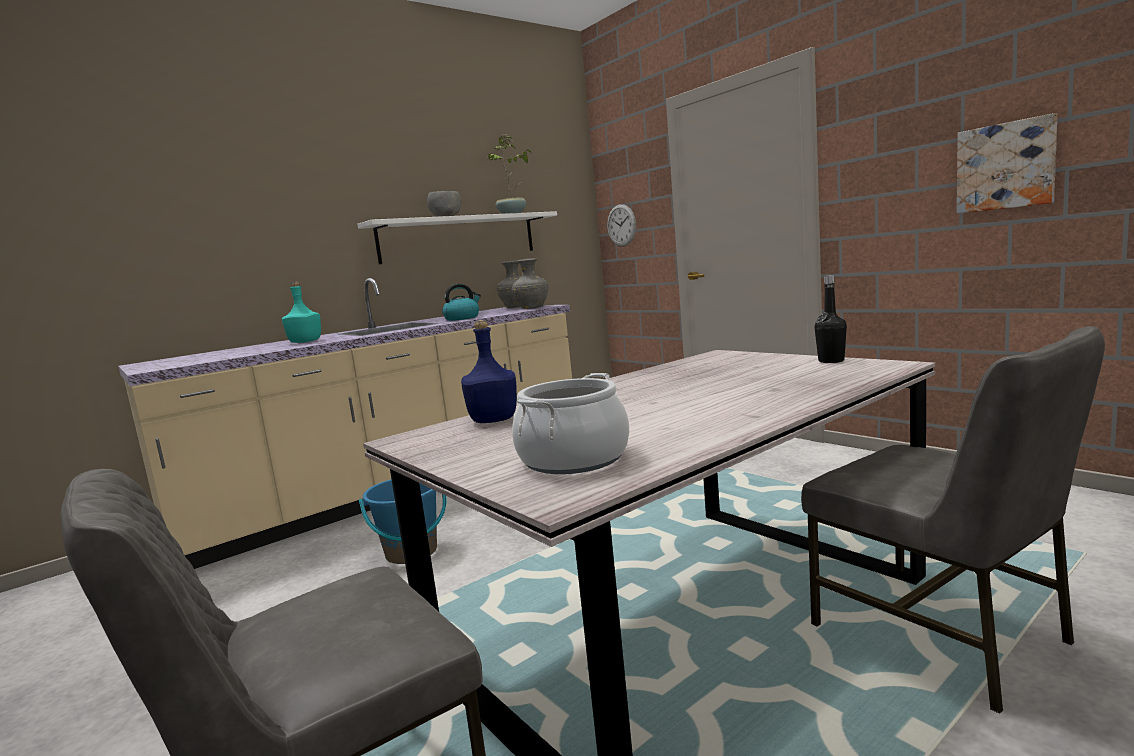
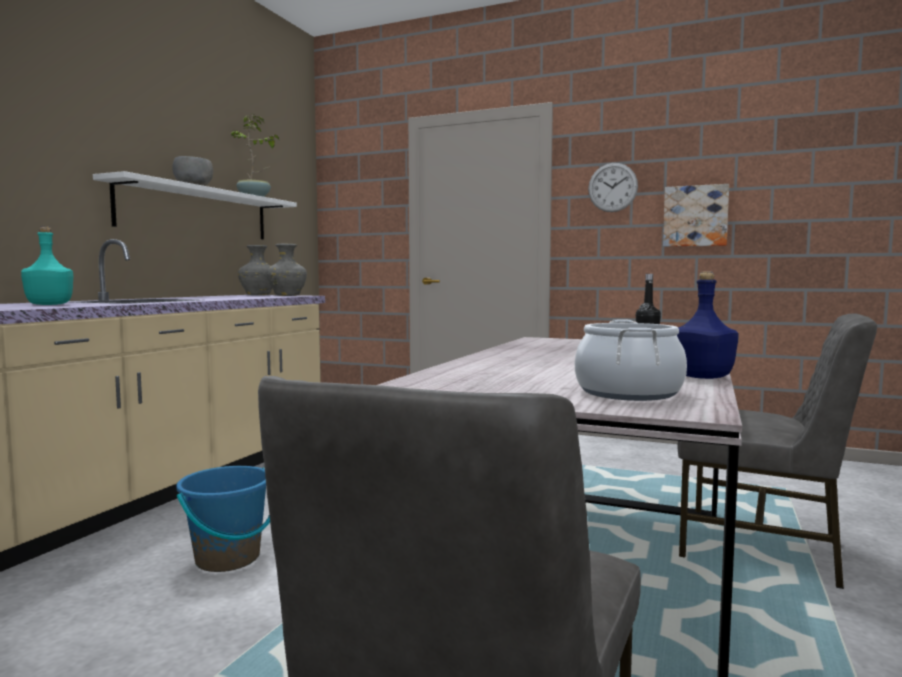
camera: 30 degrees left, 5 degrees down
kettle [442,284,481,321] -> none
blue bottle [461,320,517,423] -> blue bottle moved to [677,272,739,379]
wall clock [607,204,636,247] -> wall clock moved to [588,163,638,212]

